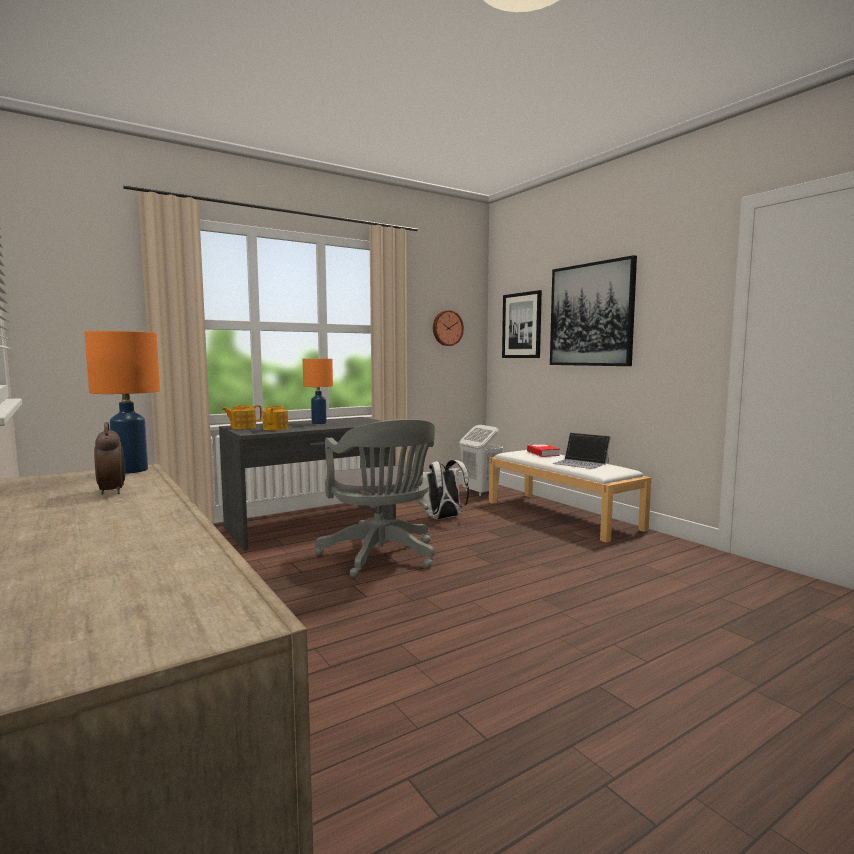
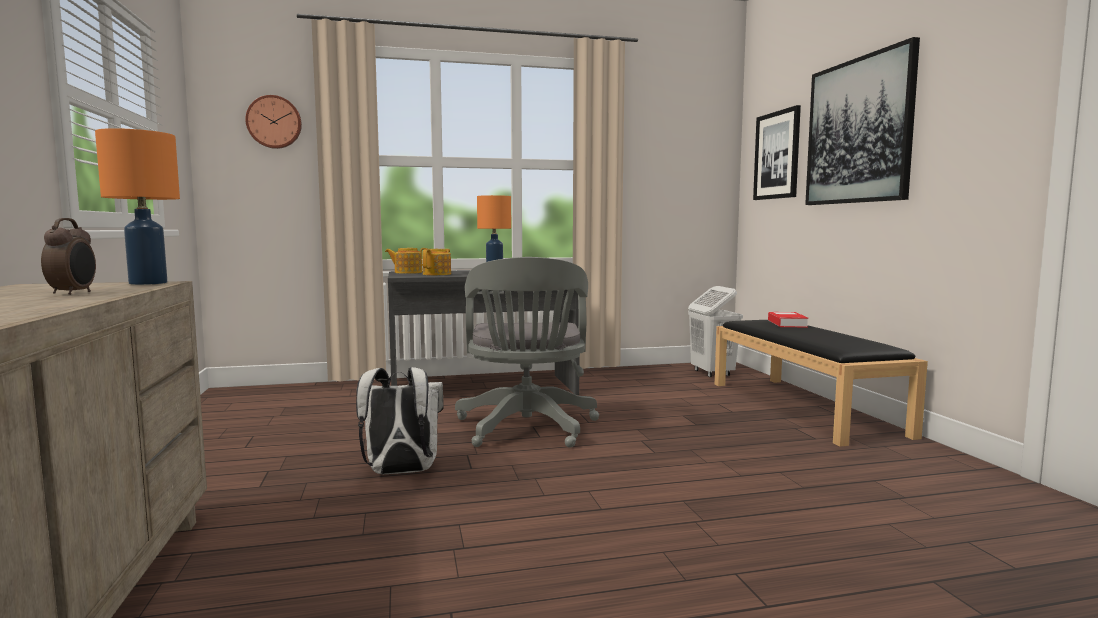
camera: 20 degrees right, 0 degrees up
white backpack [423,460,469,520] -> white backpack moved to [356,367,444,474]
wall clock [433,310,464,346] -> wall clock moved to [245,95,302,149]
white bench [489,450,651,543] -> black bench [715,320,928,447]
laptop [552,432,611,469] -> none

